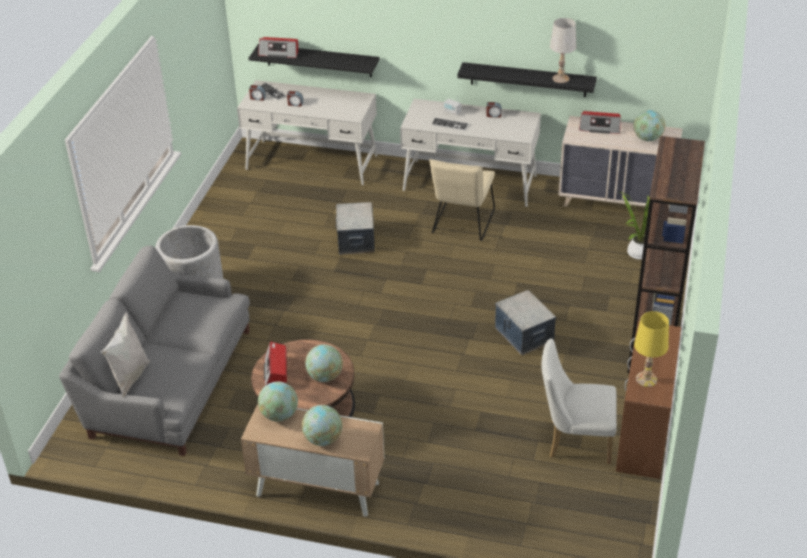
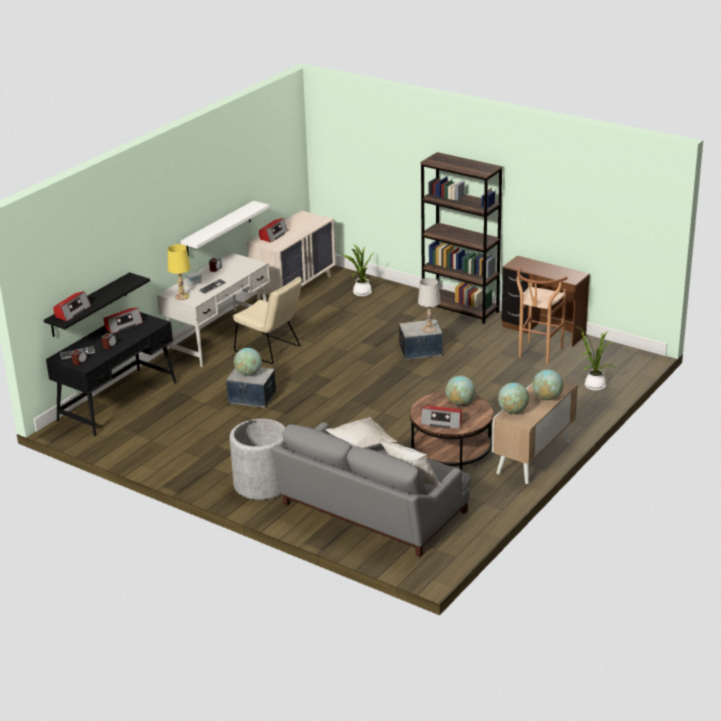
camera: 70 degrees left, 10 degrees down
white desk [237,80,378,185] -> black desk [46,312,176,436]
black shelf [457,62,597,97] -> white shelf [181,201,269,257]
white chair [542,338,617,464] -> brown stool [517,268,568,364]
white table lamp [550,18,576,83] -> white table lamp moved to [418,278,440,333]
globe [634,110,665,141] -> globe moved to [234,348,262,376]
yellow table lamp [634,311,669,387] -> yellow table lamp moved to [168,244,191,300]
none -> radio [104,308,143,334]
none -> white pillow [325,417,397,449]
none -> potted plant [577,327,615,391]

